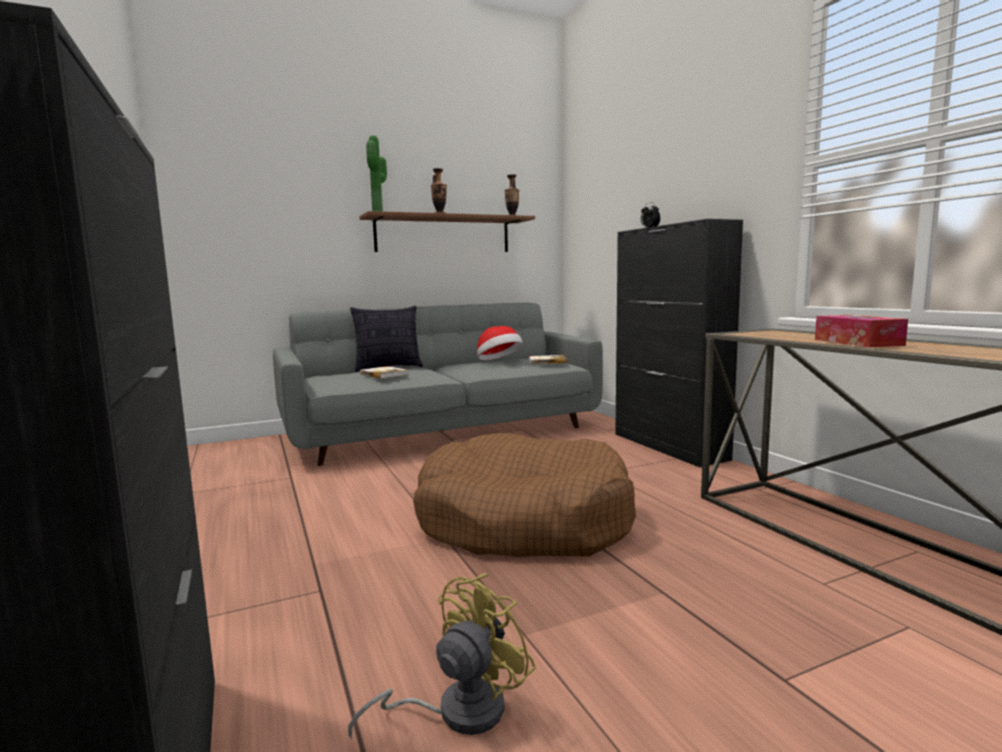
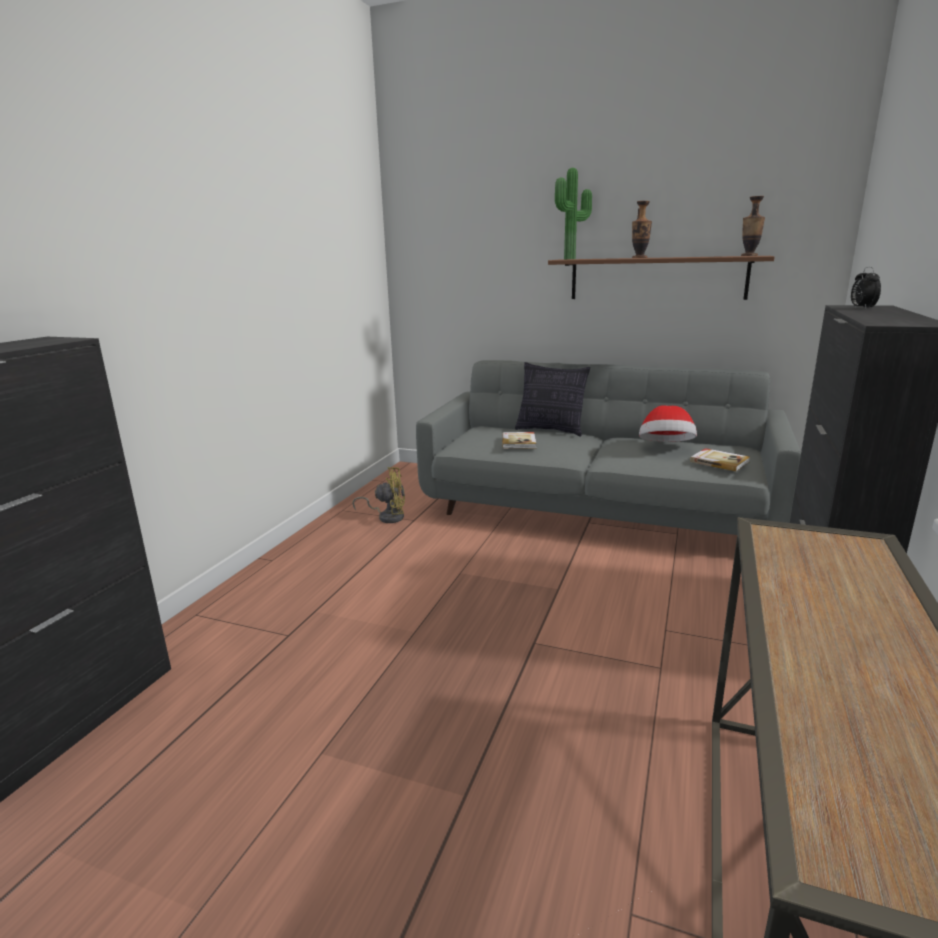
camera: 45 degrees right, 10 degrees up
yellow fan [348,573,536,739] -> yellow fan moved to [352,467,405,523]
brown dog bed [413,433,636,557] -> none
tissue box [815,315,908,347] -> none

